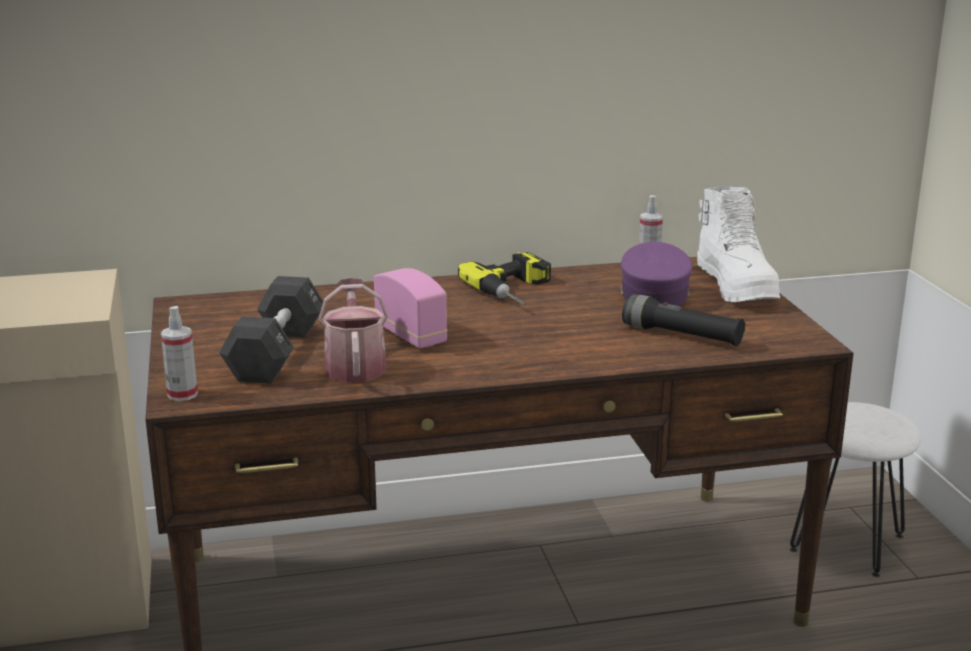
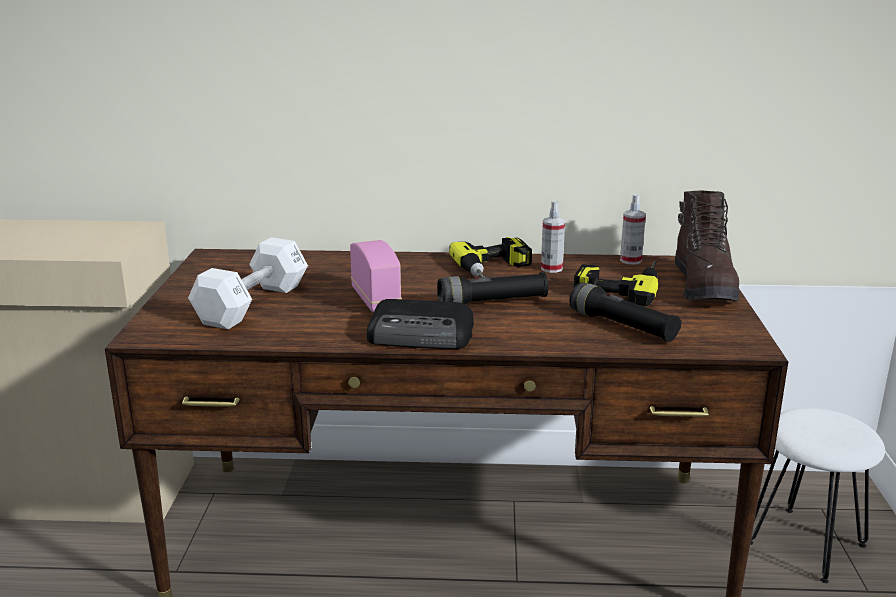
camera: 15 degrees right, 0 degrees up
spray bottle [161,306,198,401] -> spray bottle moved to [541,201,565,273]
black dumbbell [219,276,323,383] -> white dumbbell [188,237,308,329]
watering can [318,278,388,383] -> none
purple cap [621,242,692,306] -> power drill [574,260,658,306]
white boot [697,187,780,302] -> brown boot [675,190,739,301]
none -> radio [367,299,474,349]
none -> black flashlight [437,272,548,304]

